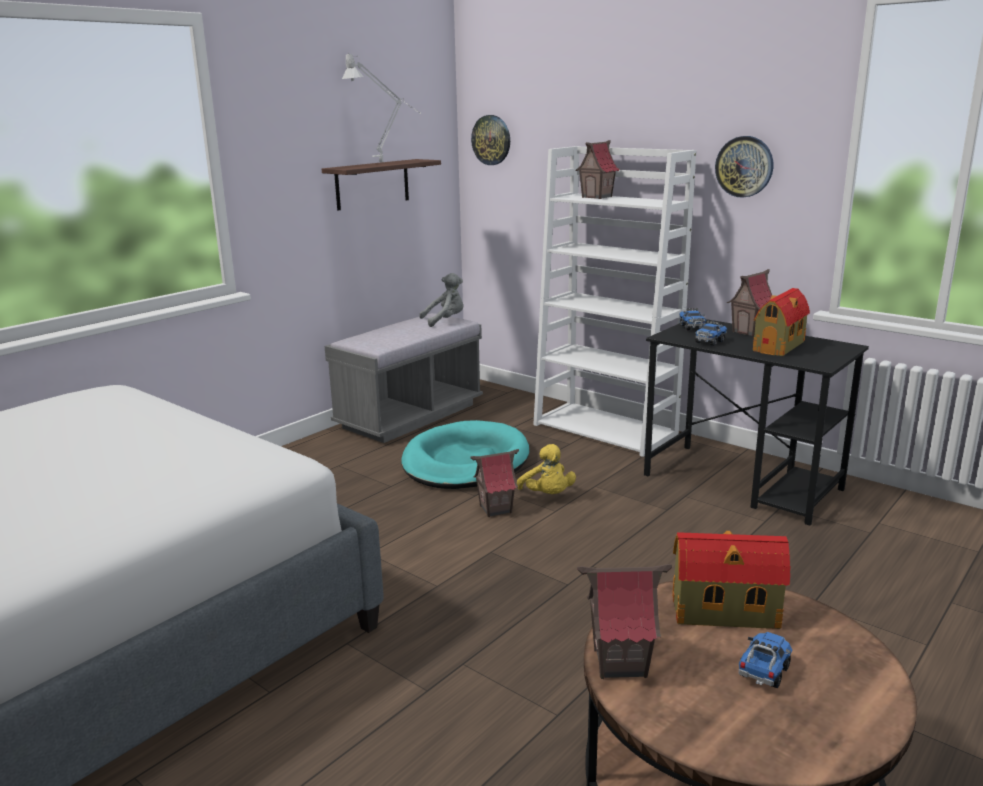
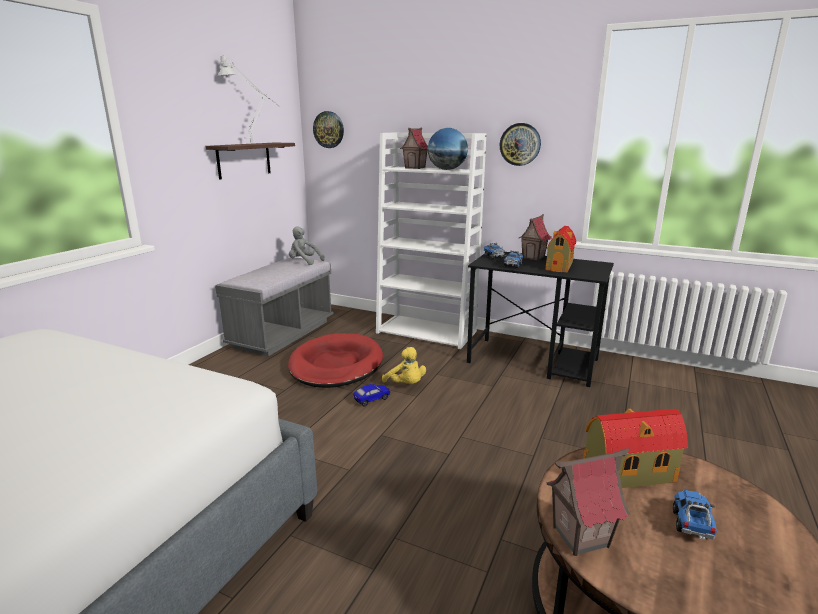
camera: 15 degrees left, 0 degrees up
turquoise dog bed [401,420,529,489] -> red dog bed [288,333,383,388]
grey plush toy [419,273,464,327] -> grey plush toy turned 120 degrees counterclockwise [289,227,325,265]
toy house [470,449,519,517] -> toy car [354,384,390,407]
none -> globe [428,128,468,170]

